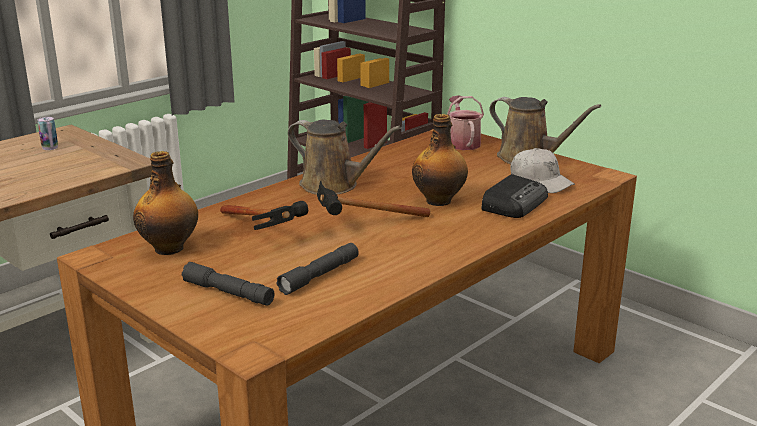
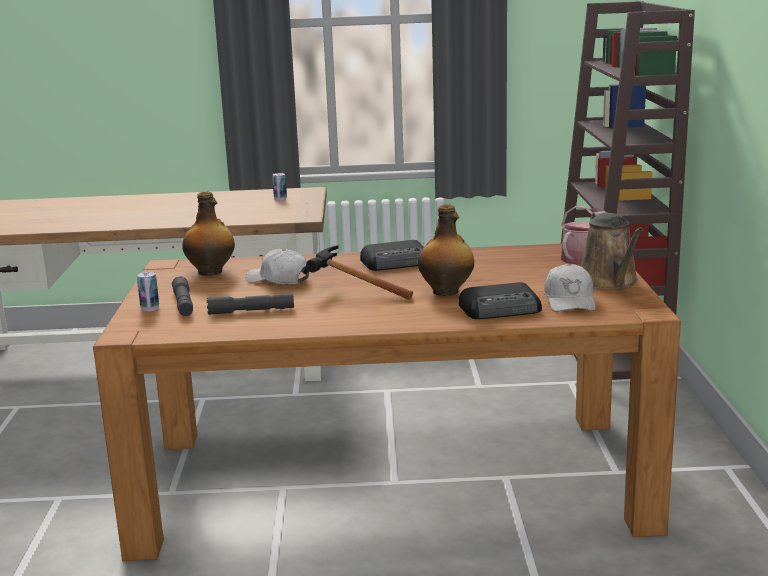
camera: 45 degrees right, 5 degrees down
hammer [220,201,308,230] -> white cap [245,249,309,284]
brown watering can [288,119,402,195] -> radio [360,240,424,271]
none -> can [137,272,159,311]

